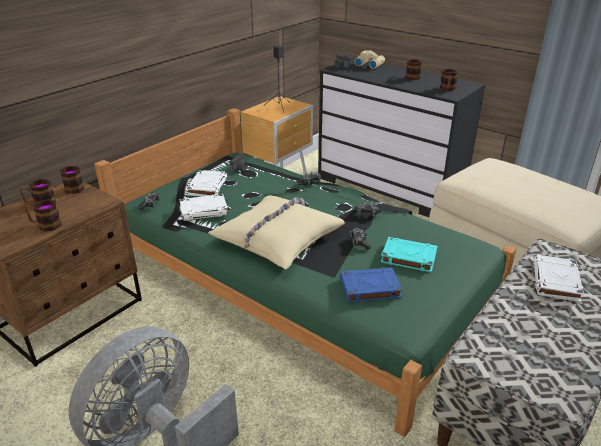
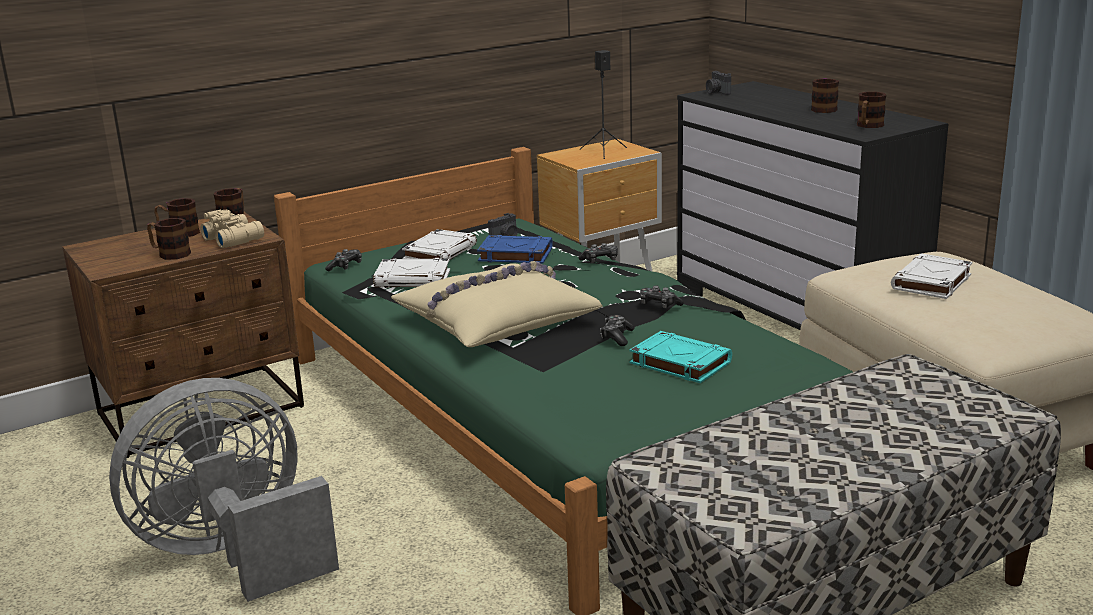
camera: 20 degrees right, 10 degrees down
blue book [340,267,403,302] -> blue book moved to [477,235,553,264]
beige binoculars [355,50,385,69] -> beige binoculars moved to [200,210,264,248]
white book [533,255,584,302] -> white book moved to [891,253,972,299]

